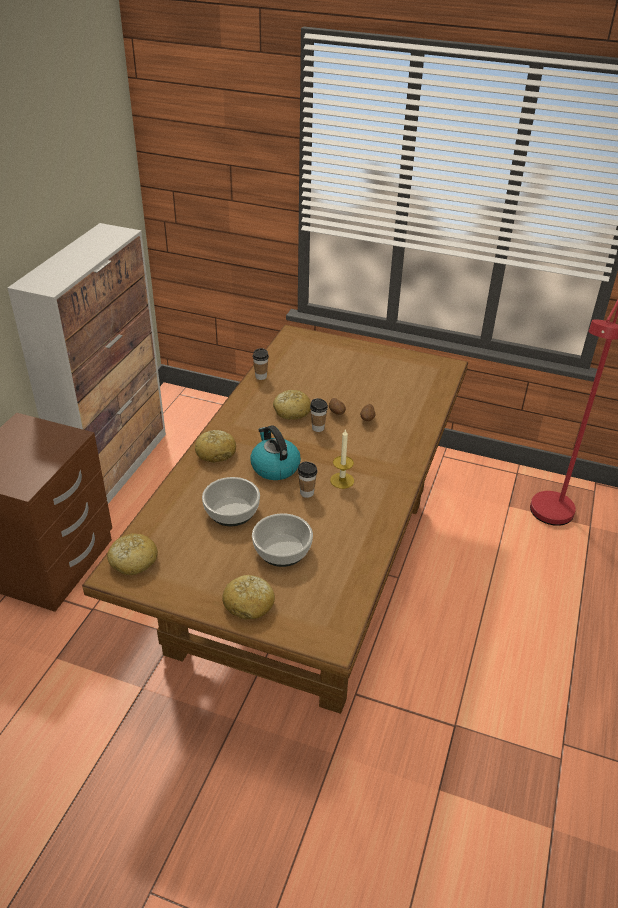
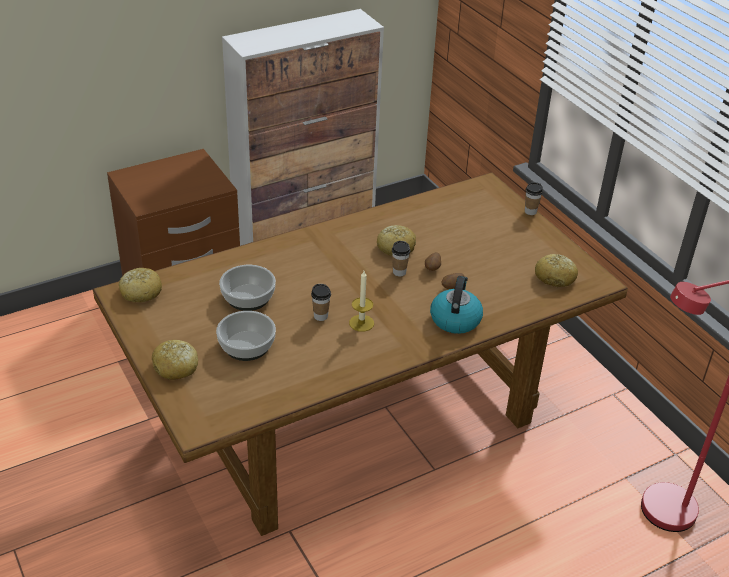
camera: 40 degrees right, 0 degrees up
bread [195,430,236,463] -> bread moved to [535,254,578,287]
kettle [250,425,301,480] -> kettle moved to [430,276,483,334]
cup [252,348,269,380] -> cup moved to [525,182,543,215]

